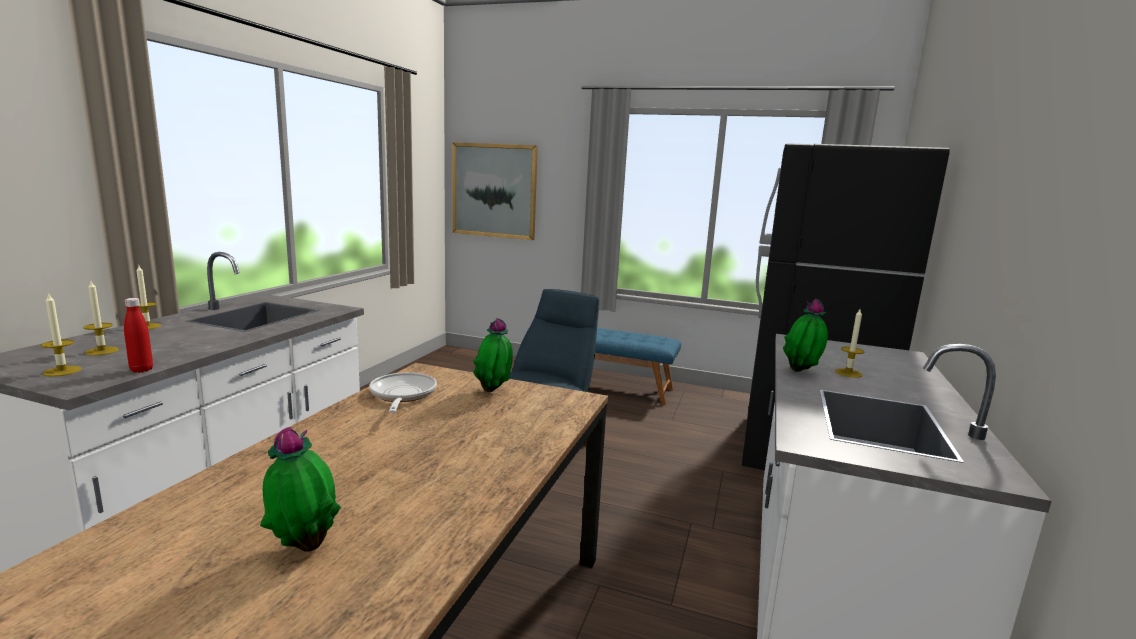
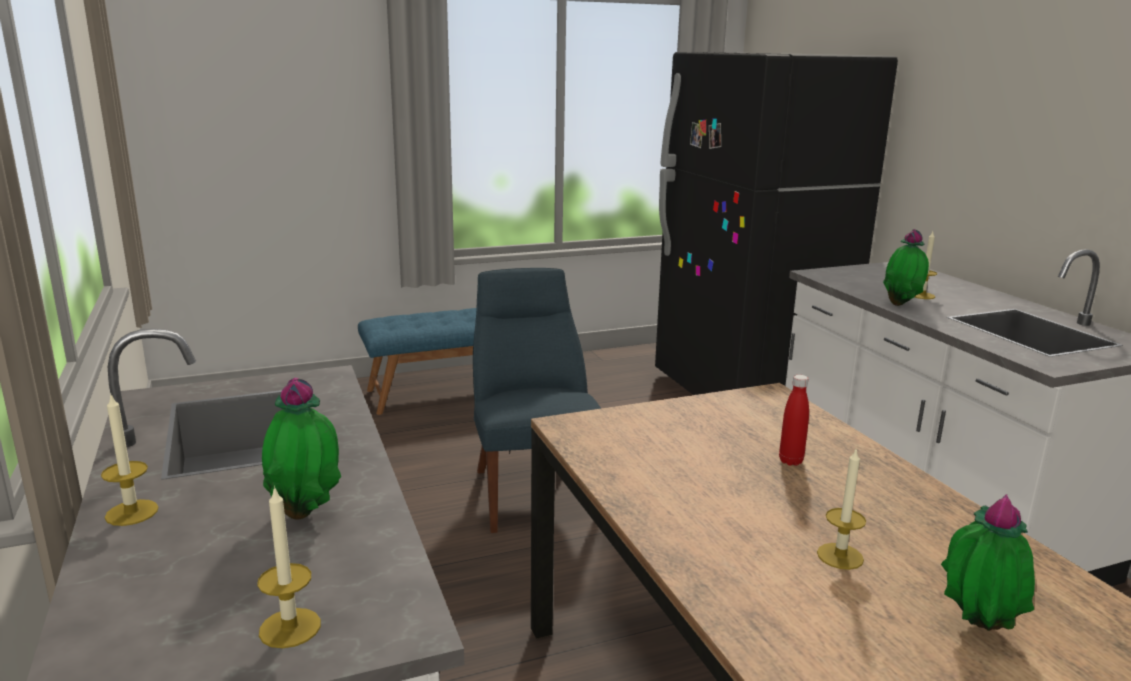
camera: 40 degrees left, 5 degrees up
candle [83,281,119,356] -> candle moved to [817,448,866,570]
red bottle [124,298,153,373] -> red bottle moved to [779,375,809,466]
frying pan [369,372,437,413] -> none
picture [452,142,538,240] -> none
potted plant [473,318,513,392] -> potted plant moved to [262,378,341,520]

